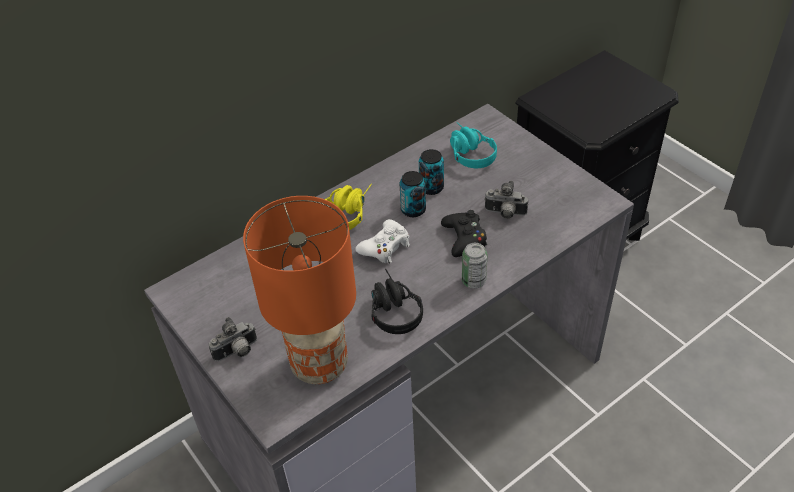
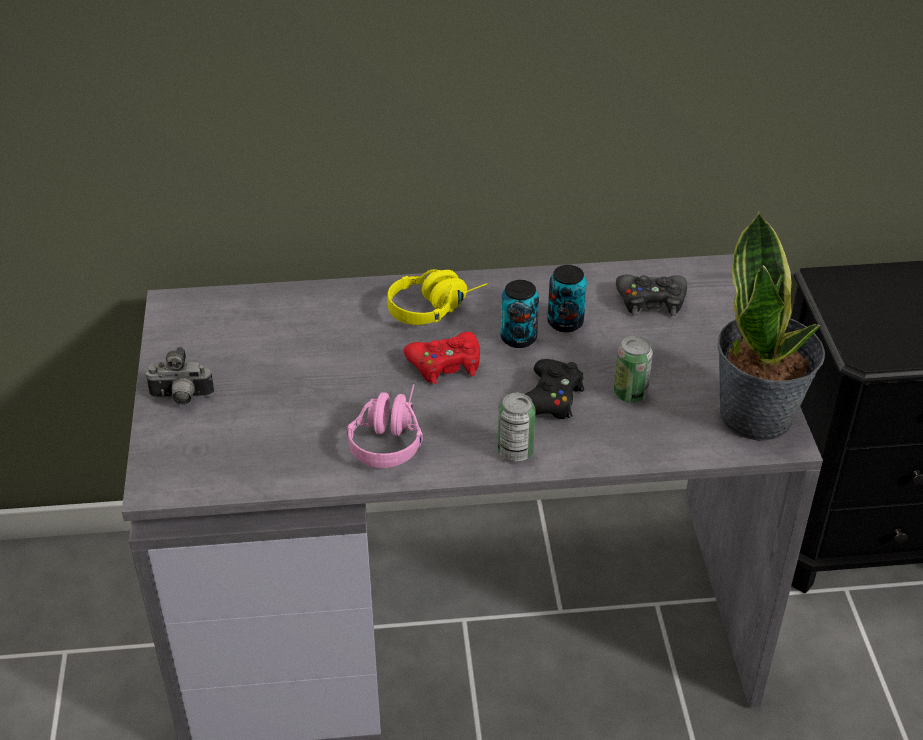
camera: 30 degrees right, 5 degrees down
orange table lamp [243,196,356,384] -> none
white game controller [355,219,410,263] -> red game controller [404,332,480,384]
black headphones [371,269,423,334] -> pink headphones [347,384,423,468]
turquoise headphones [450,122,497,168] -> black game controller [616,275,687,316]
camera [484,181,528,219] -> can [614,336,653,403]
none -> potted plant [718,212,825,441]

